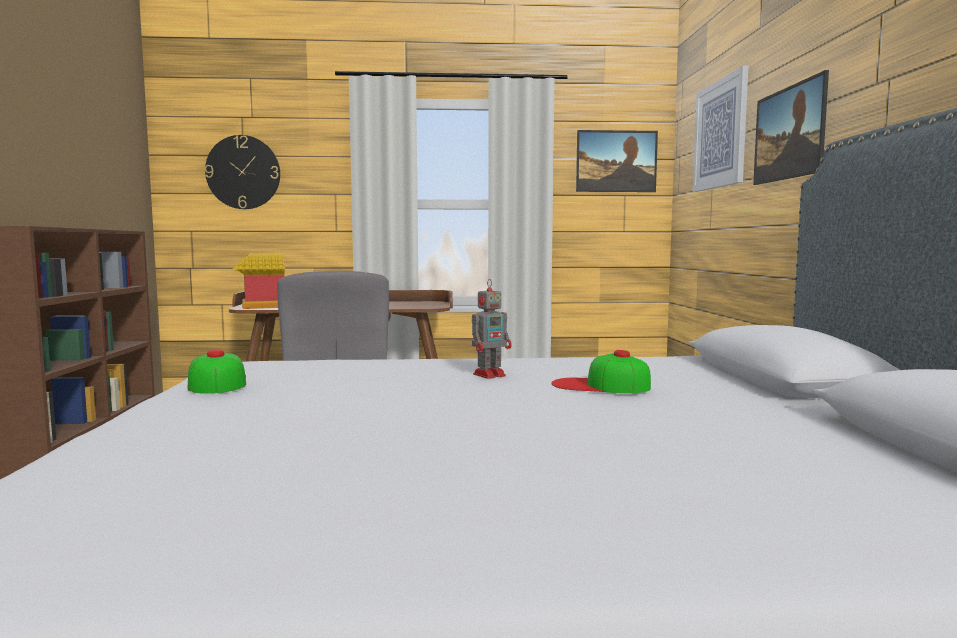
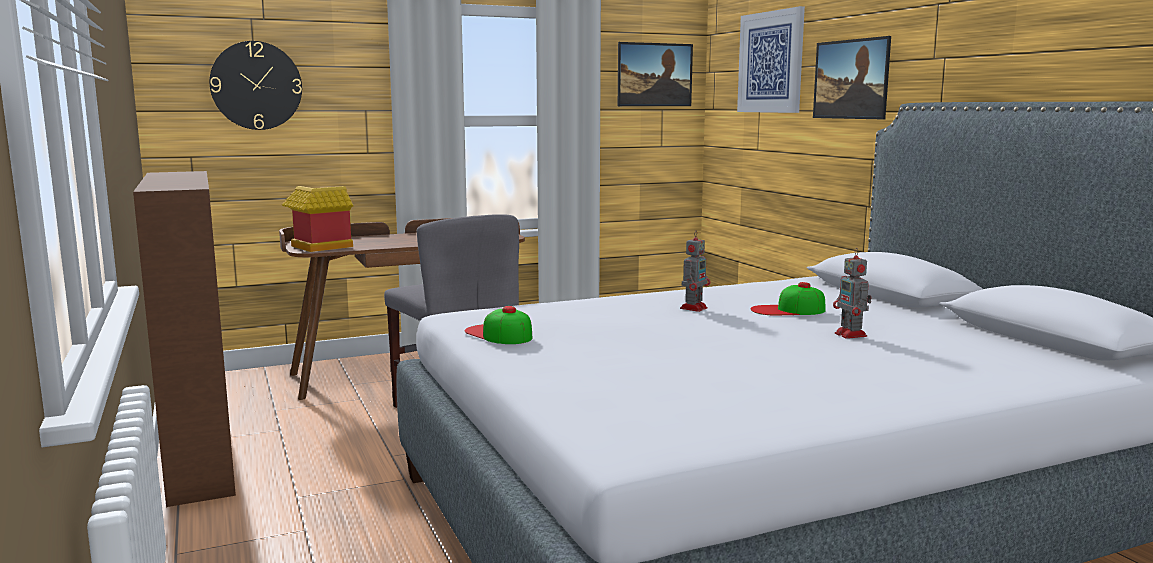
camera: 20 degrees left, 5 degrees up
none -> toy robot [833,249,872,339]

